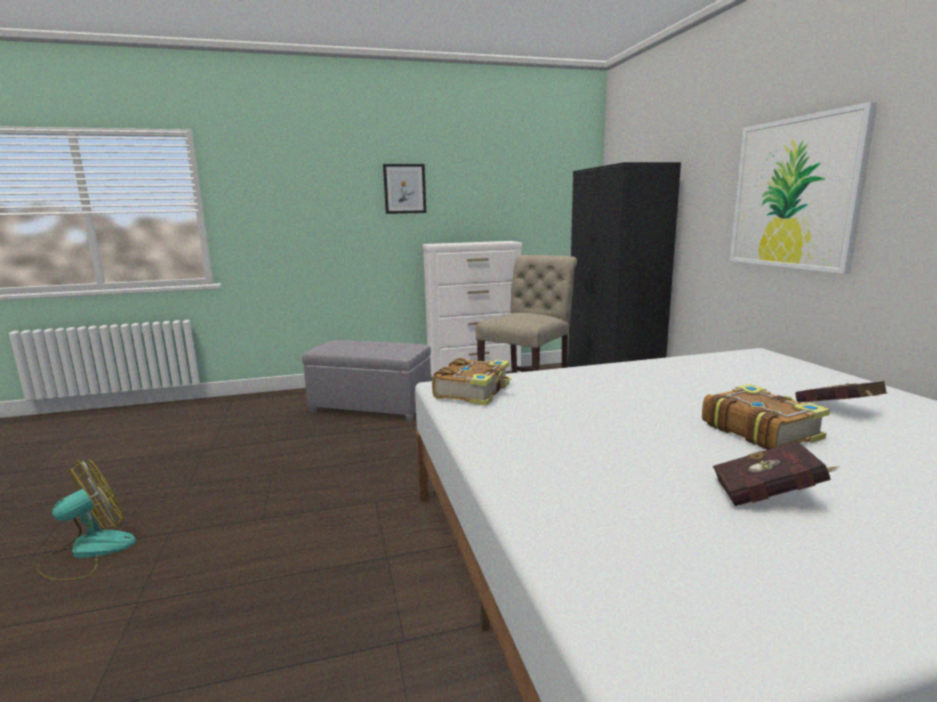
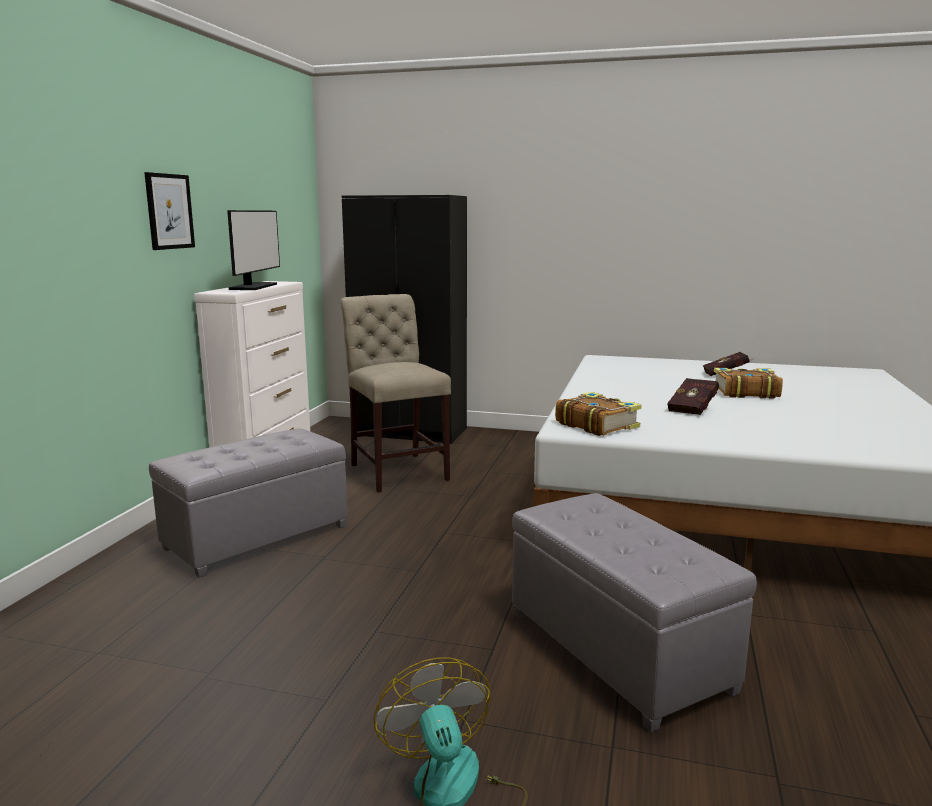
camera: 60 degrees left, 0 degrees up
red book [713,441,839,506] -> red book moved to [667,378,719,415]
picture [730,102,877,274] -> none
none -> monitor [227,210,280,290]
none -> grey ottoman [512,493,757,732]

